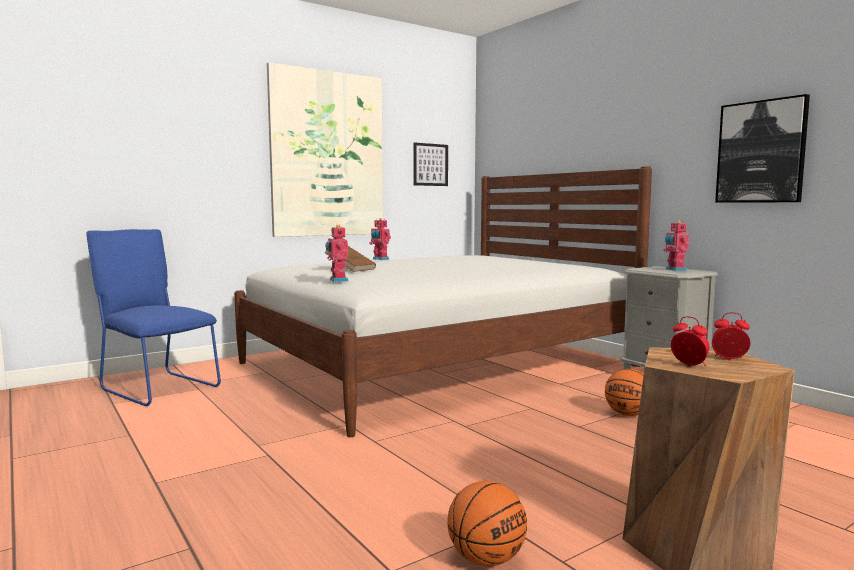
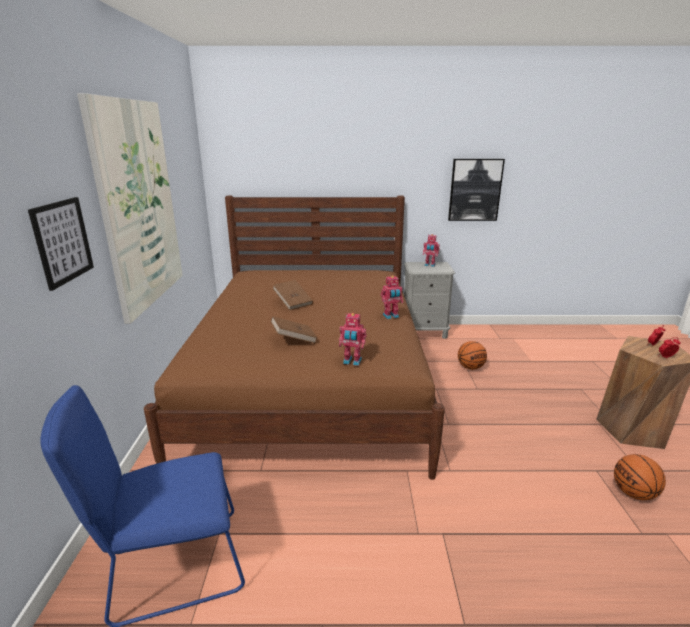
camera: 55 degrees left, 15 degrees up
white bed [234,166,652,437] -> brown bed [144,196,445,480]
toy robot [370,218,391,260] -> toy robot moved to [381,275,403,319]
picture [413,142,448,186] -> picture moved to [28,197,94,291]
none -> brown book [273,280,313,310]

